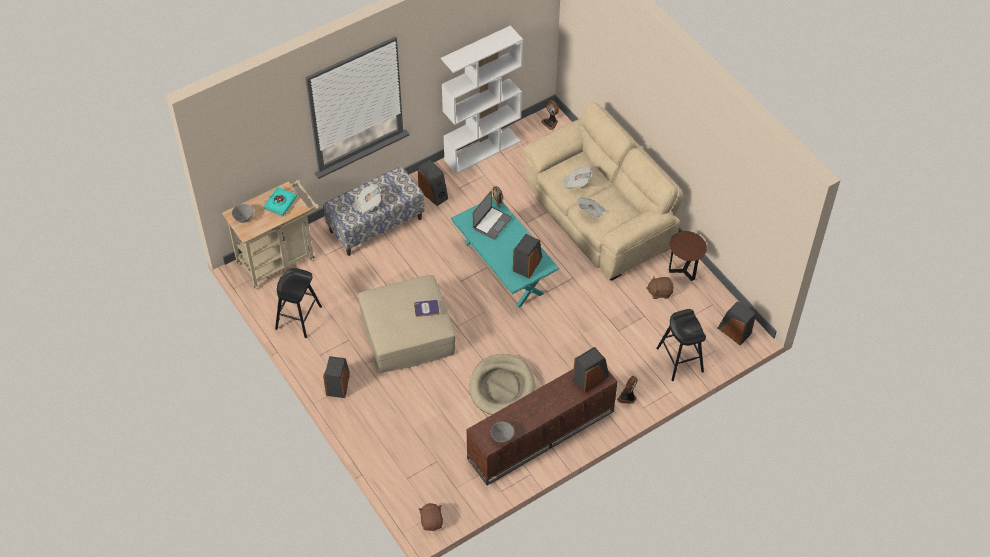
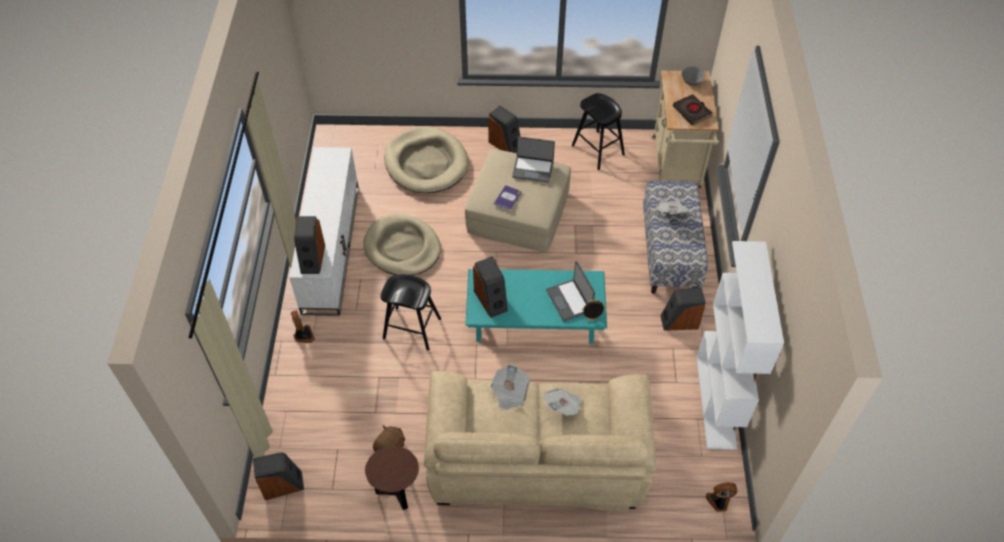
camera: 125 degrees right, 0 degrees up
turquoise book [263,187,297,217] -> black book [673,94,712,125]
brown plush toy [419,503,443,531] -> none
brown tv stand [467,369,618,485] -> white tv stand [289,147,359,316]
grey bowl [491,422,514,443] -> none
black stool [656,309,706,381] -> black stool moved to [380,274,441,350]
none -> beige dog bed [384,127,469,193]
none -> laptop [512,136,555,183]

